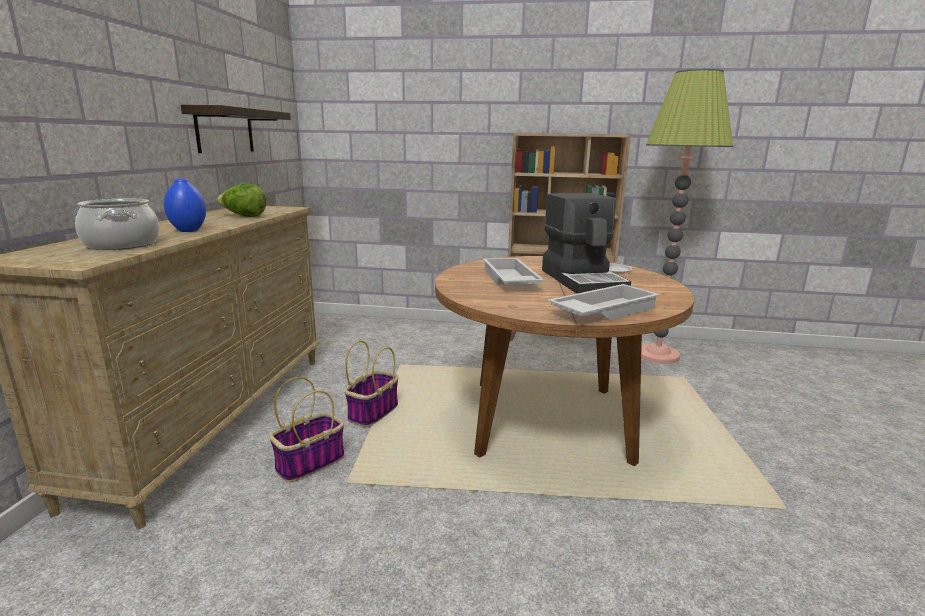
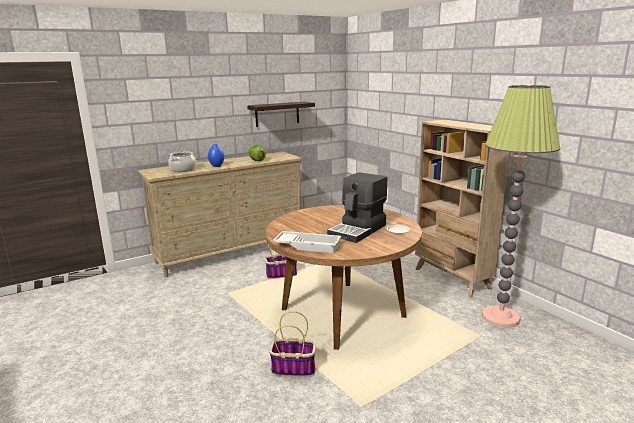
camera: 50 degrees right, 0 degrees up
basket [269,377,345,482] -> basket moved to [269,311,316,377]
white tray [483,258,544,285] -> none

